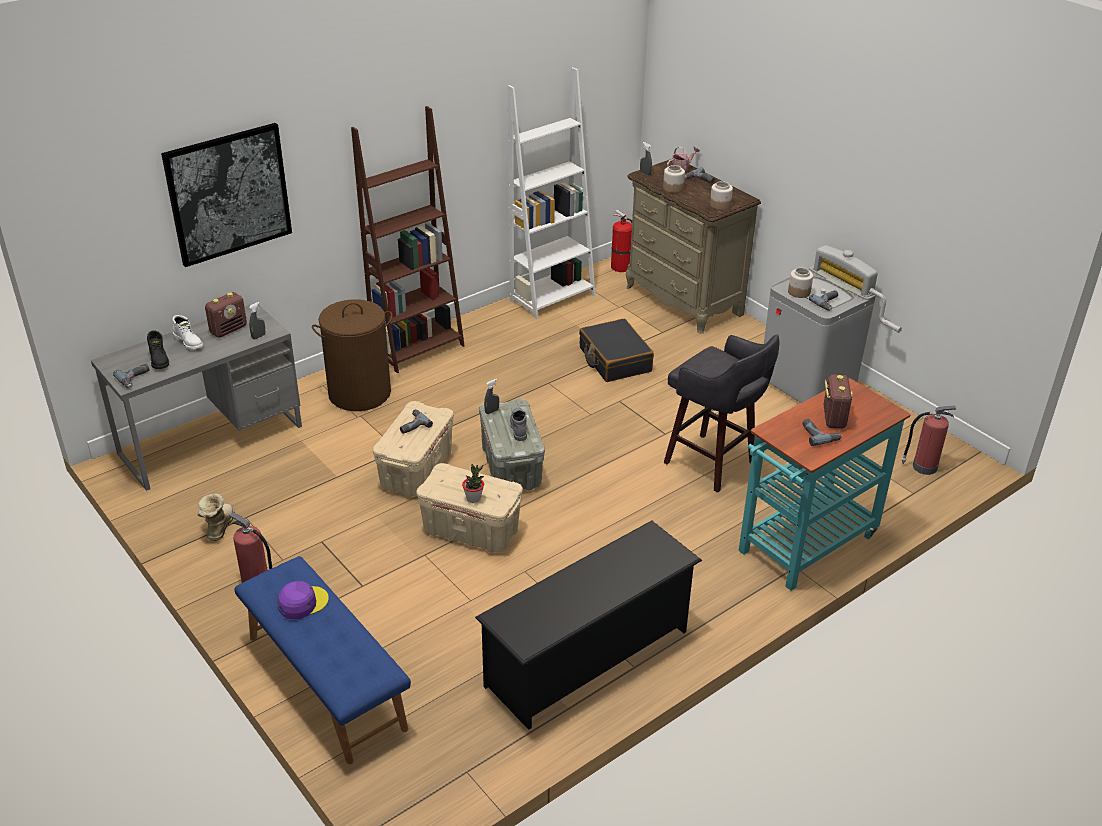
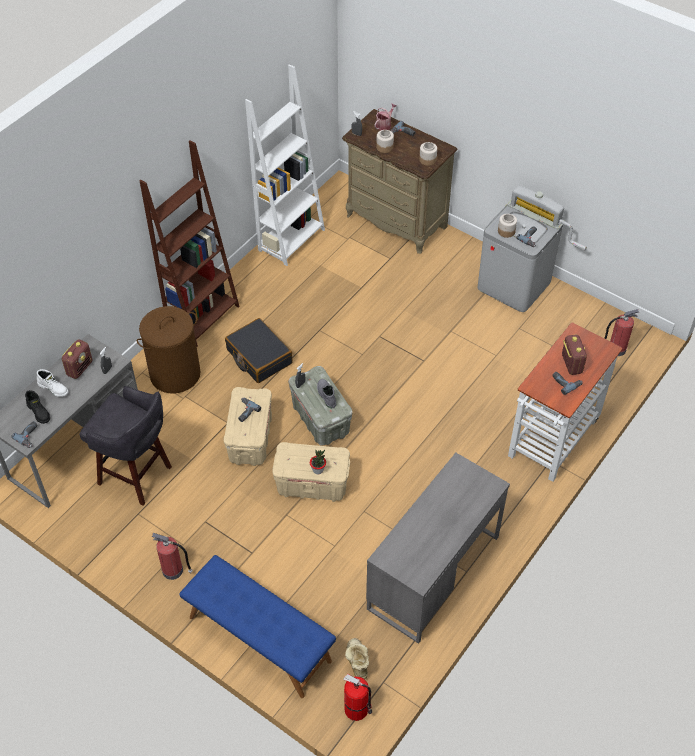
camera: 15 degrees left, 15 degrees up
picture [161,123,292,267] -> none
boot [197,493,234,541] -> boot moved to [345,638,369,679]
purple cap [277,581,329,620] -> none
black shoe rack [475,521,702,730] -> grey desk [366,453,510,644]
black suitcase [579,319,654,382] -> black suitcase moved to [225,318,292,383]
fire extinguisher [611,209,632,272] -> fire extinguisher moved to [343,674,372,721]
grey stool [664,335,780,493] -> grey stool moved to [79,386,172,506]
turquoise cart [739,378,910,591] -> white cart [508,322,622,482]

